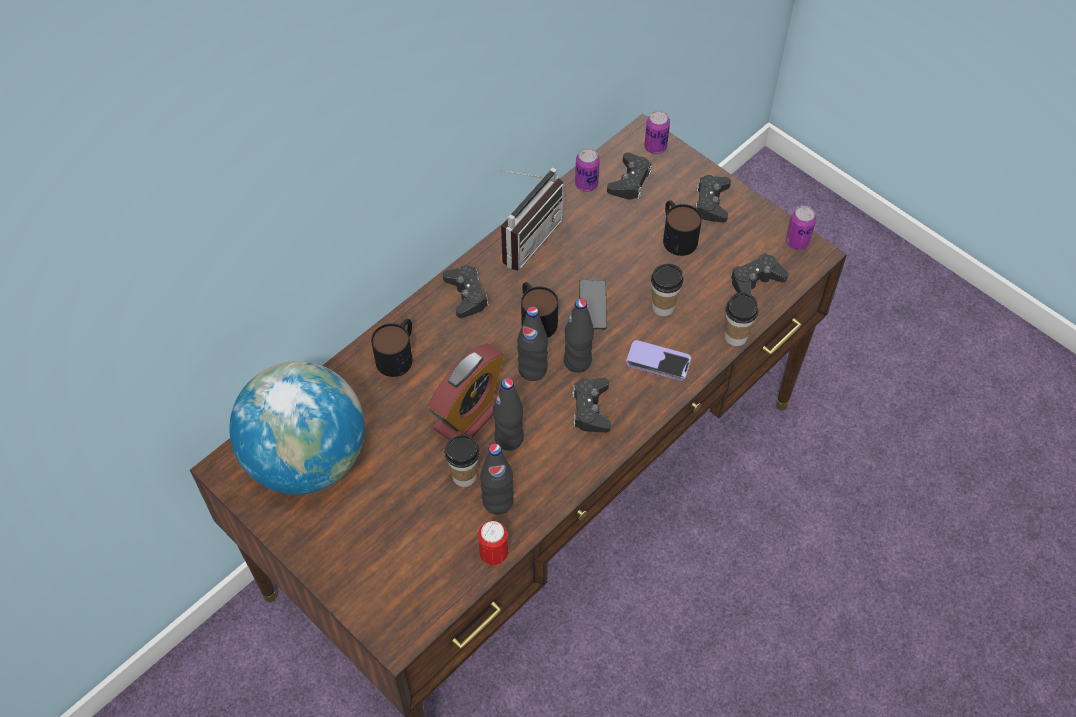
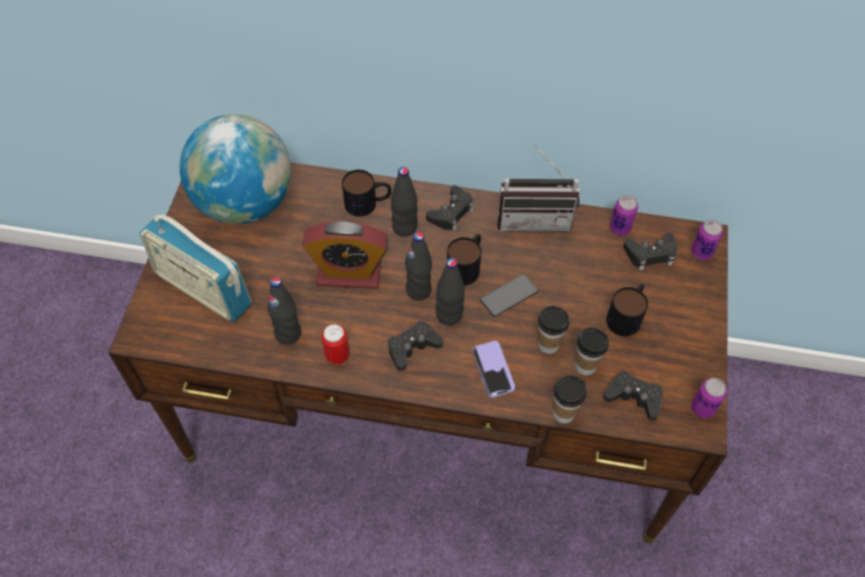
camera: 55 degrees right, 0 degrees up
cup [445,434,480,487] -> cup moved to [575,327,609,375]
can [478,521,508,565] -> can moved to [321,324,349,364]
black bottle [493,378,524,451] -> black bottle moved to [391,167,418,237]
black game controller [695,175,731,223] -> none
none -> radio [140,215,252,322]

